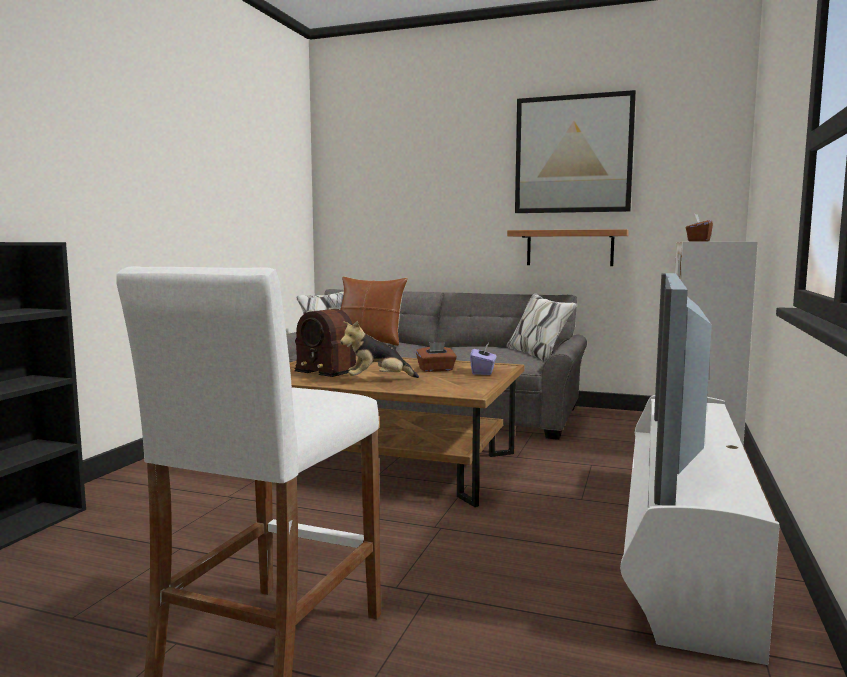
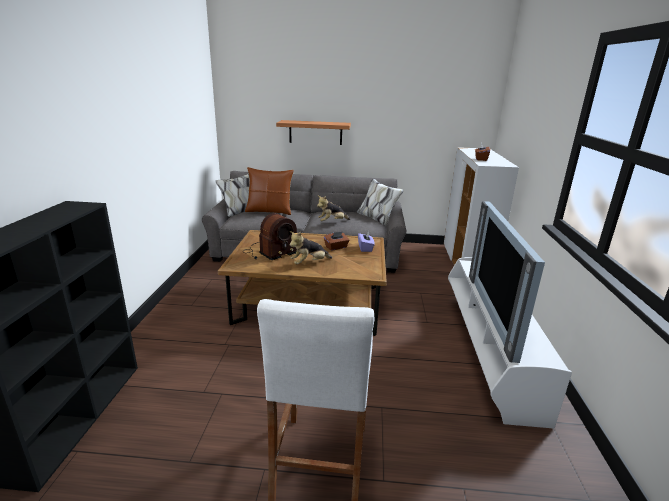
camera: 15 degrees left, 15 degrees up
radio [294,309,356,377] -> radio turned 60 degrees counterclockwise [243,213,297,260]
shelf [507,229,629,266] -> shelf moved to [276,120,351,145]
picture [515,90,636,213] -> none
none -> plush toy [317,196,350,221]

